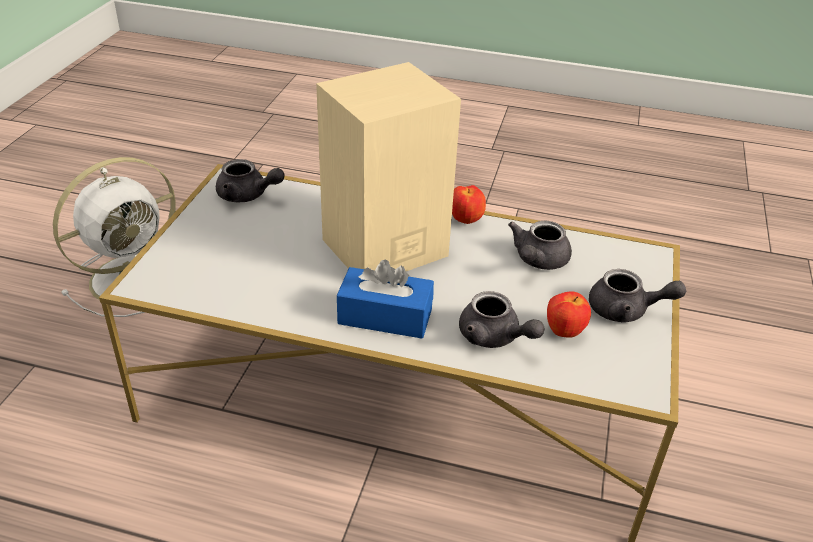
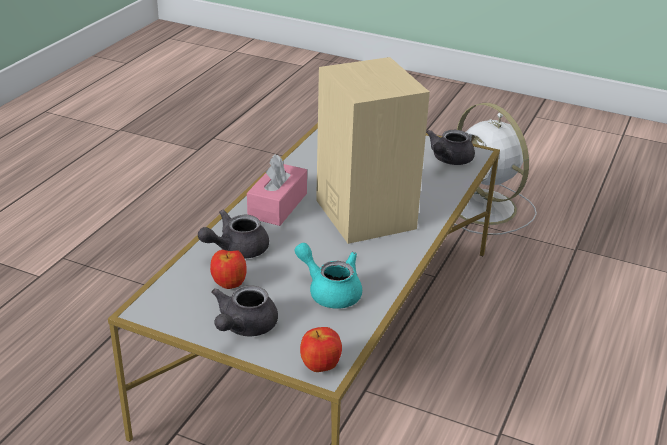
camera: 100 degrees right, 5 degrees down
blue tissue box [337,260,434,339] -> pink tissue box [247,154,307,226]
apple [452,185,486,224] -> apple moved to [300,327,342,372]
grey teapot [508,221,572,270] -> turquoise teapot [294,243,362,309]

